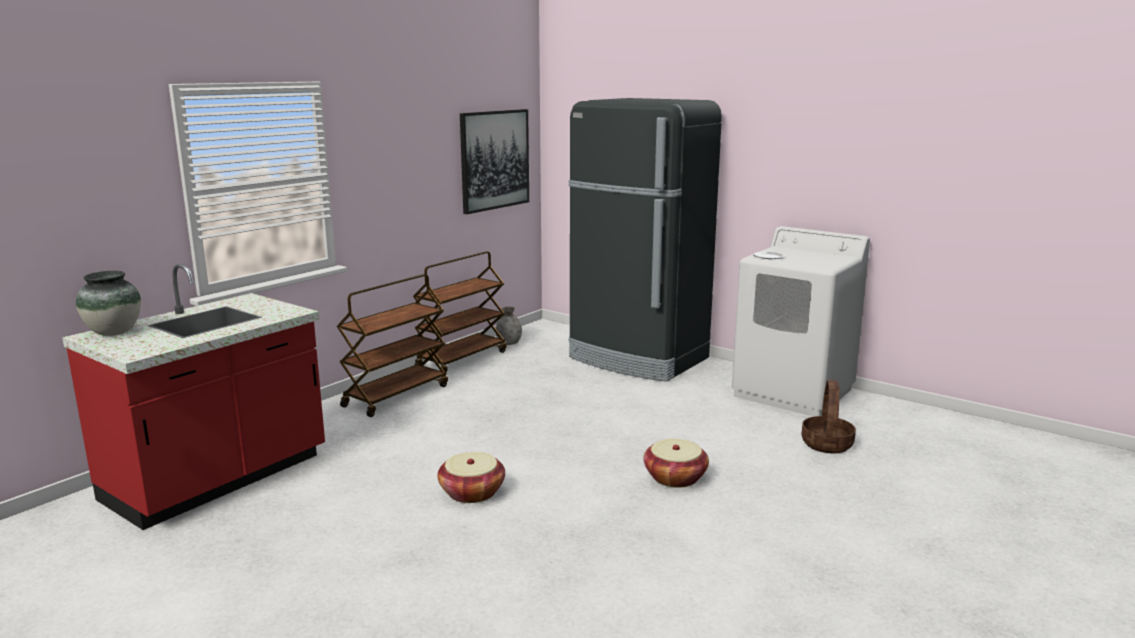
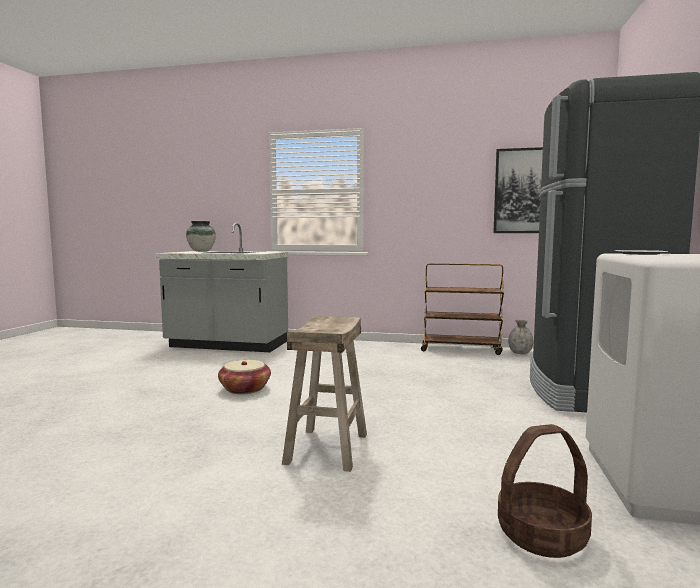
camera: 65 degrees right, 10 degrees down
red counter [62,264,325,530] -> grey counter [155,223,288,352]
brown cart [337,274,448,417] -> none
basket [643,438,709,488] -> beige stool [282,316,367,472]

